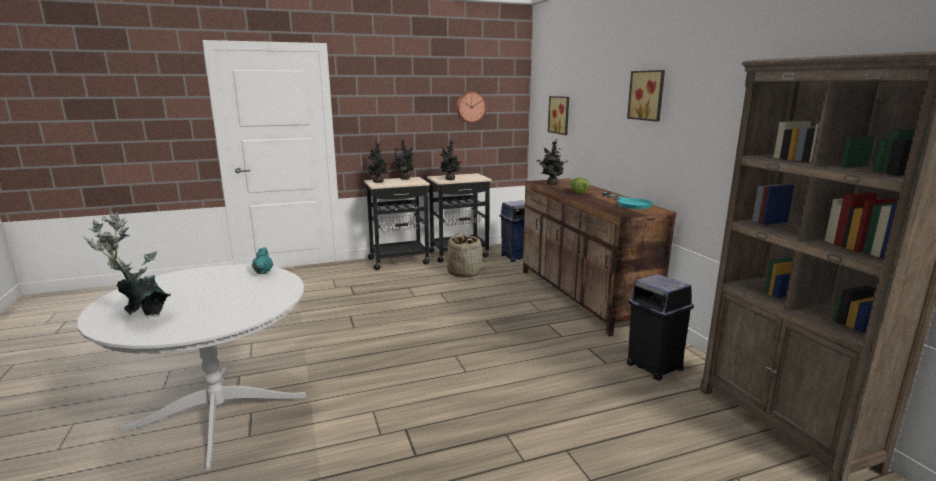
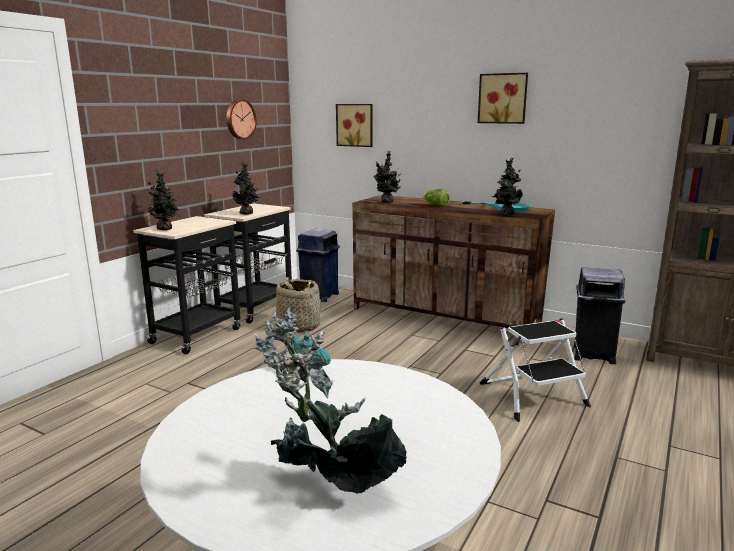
camera: 40 degrees left, 0 degrees up
potted plant [393,140,414,179] -> potted plant moved to [492,158,523,216]
none -> step ladder [480,318,591,422]

